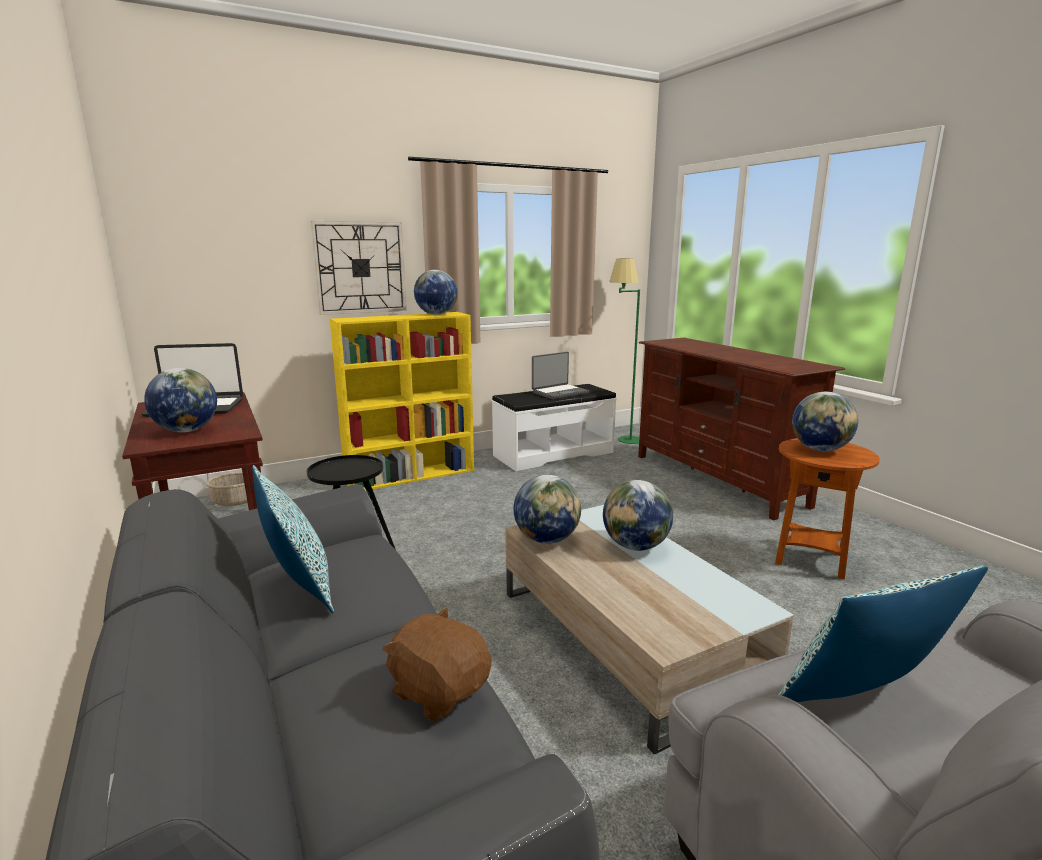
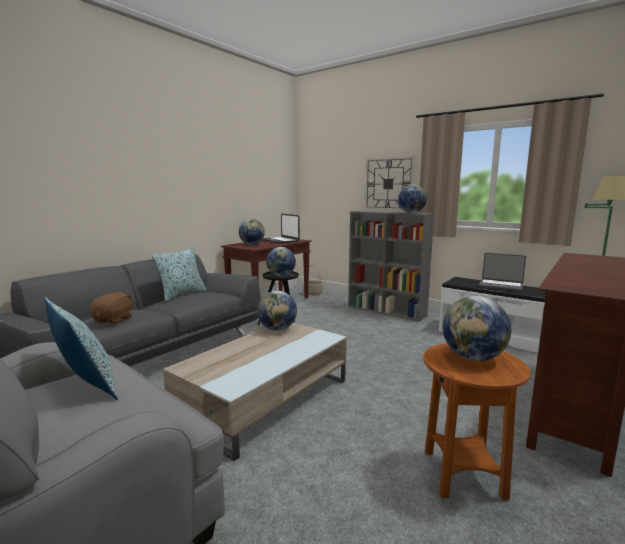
camera: 65 degrees right, 5 degrees down
yellow bookcase [330,312,474,490] -> grey bookcase [348,211,434,322]
globe [603,480,673,551] -> globe moved to [266,247,296,277]

